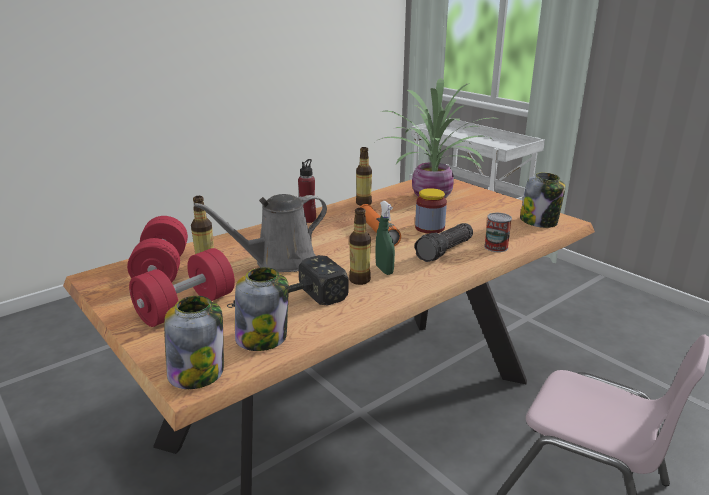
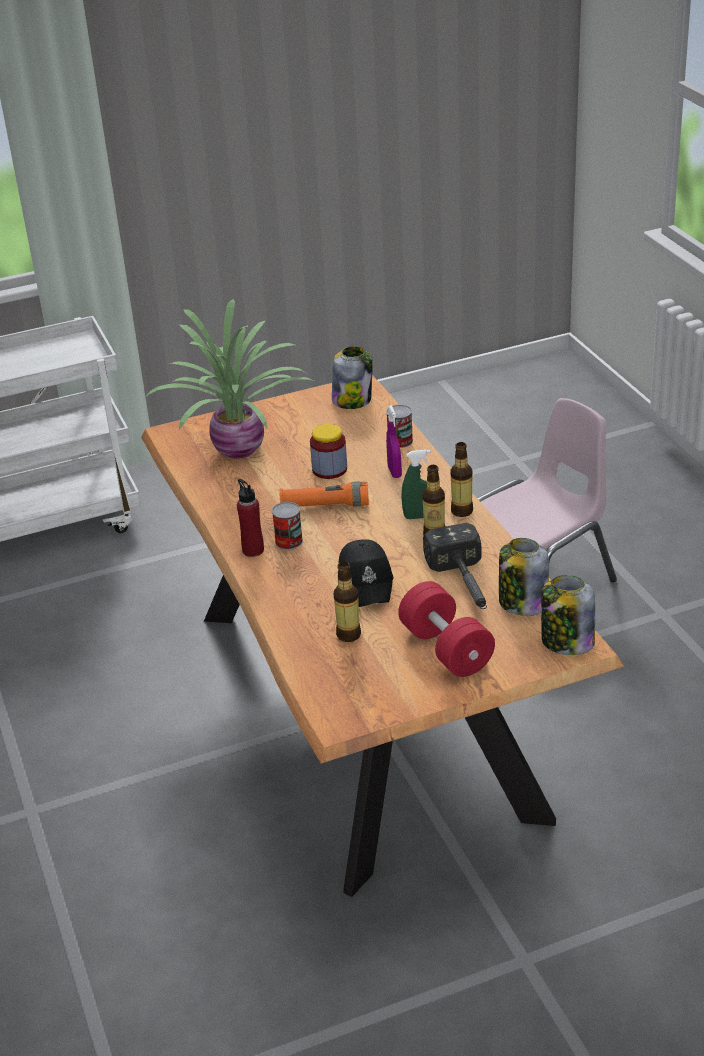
camera: 70 degrees left, 10 degrees up
red dumbbell [127,216,188,283] -> none
grey watering can [194,194,327,272] -> black cap [339,539,394,607]
bottle [356,147,372,206] -> bottle moved to [451,442,473,517]
flashlight [414,223,473,262] -> purple spray bottle [386,405,402,478]
none -> can [272,502,303,550]

